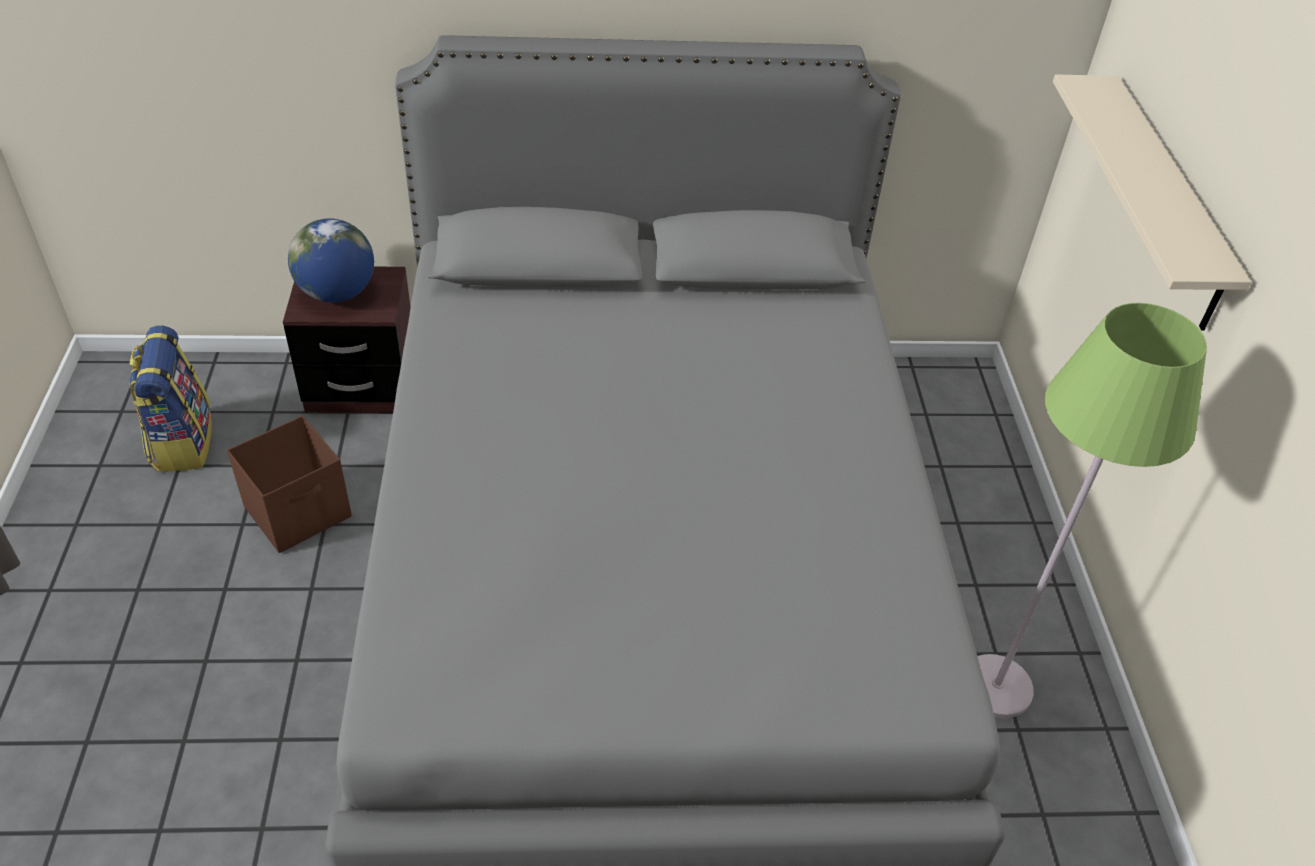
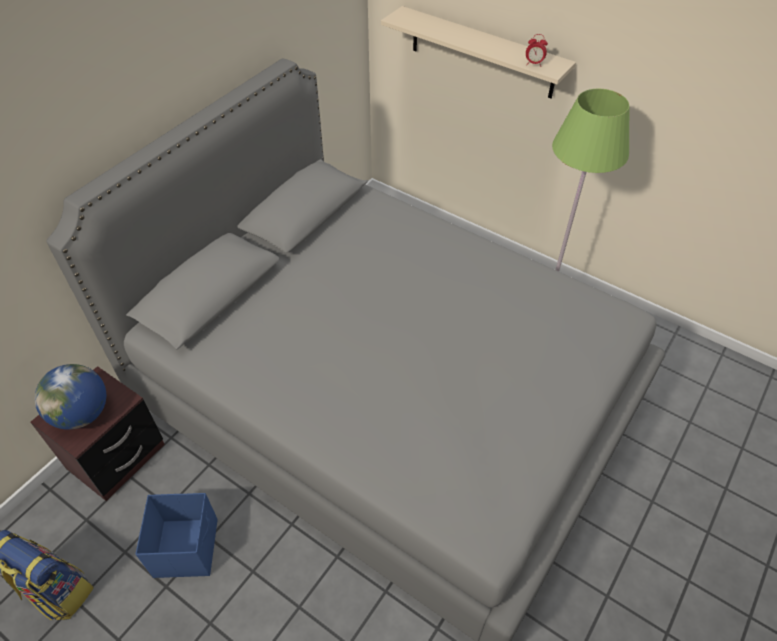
camera: 50 degrees left, 5 degrees up
brown storage box [227,416,352,553] -> blue storage box [135,493,218,578]
none -> alarm clock [526,34,548,67]

